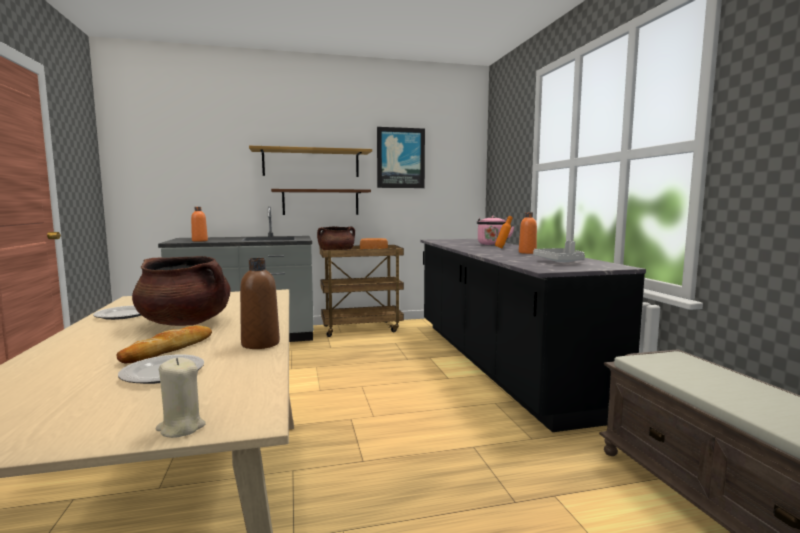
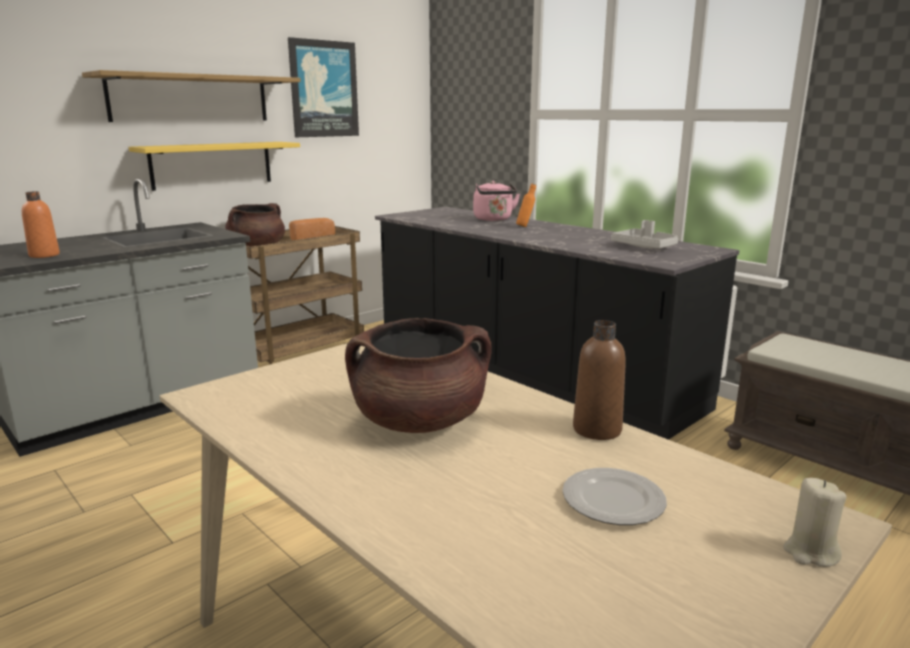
camera: 30 degrees left, 10 degrees up
plate [93,305,141,320] -> none
bread [117,325,212,363] -> none
brown shelf [271,189,371,215] -> yellow shelf [129,142,300,191]
orange bottle [519,212,537,254] -> none

